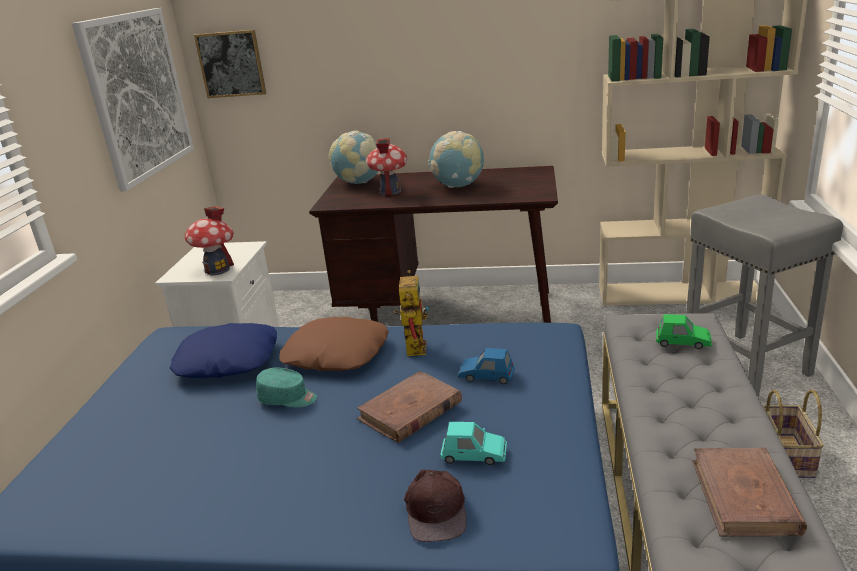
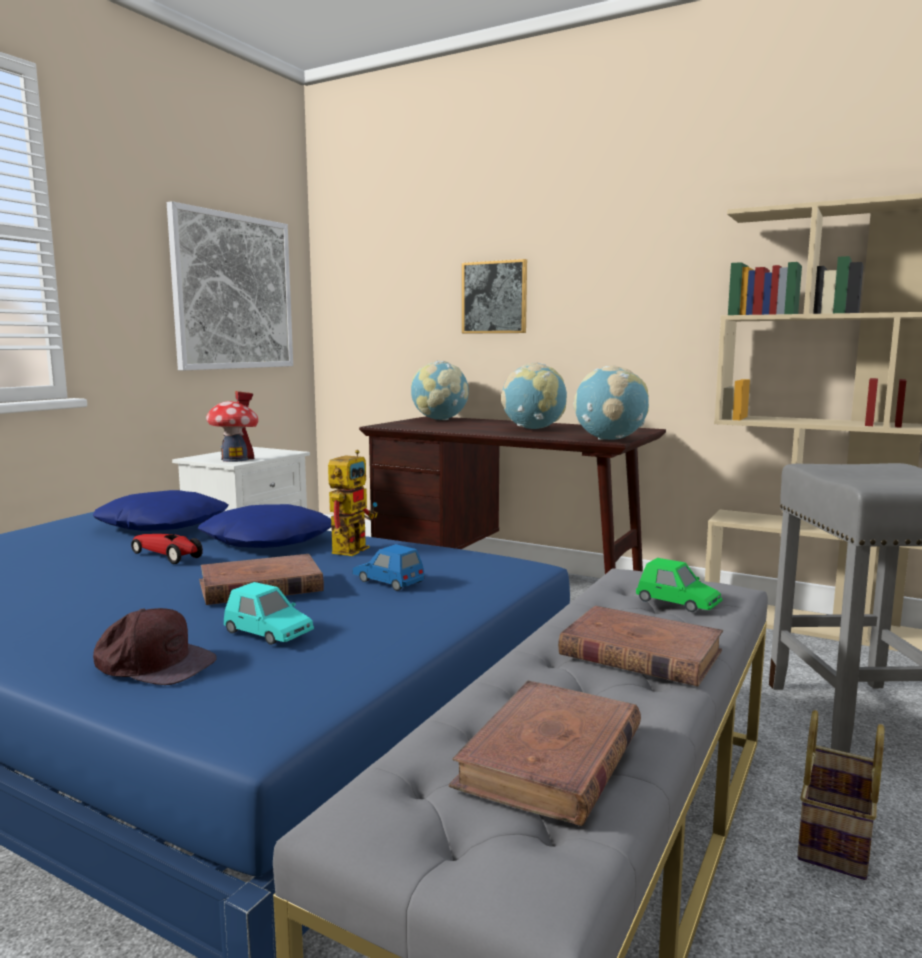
camera: 20 degrees right, 15 degrees down
picture [194,29,266,98] -> picture moved to [462,259,527,334]
turquoise cap [256,367,317,408] -> toy car [131,534,203,564]
brown pillow [279,317,389,371] -> blue pillow [198,504,332,548]
toy house [366,138,407,197] -> none
brown cap [404,469,467,542] -> brown cap turned 90 degrees counterclockwise [93,608,217,685]
none -> brown book [558,606,723,686]
none -> globe [573,365,649,440]

